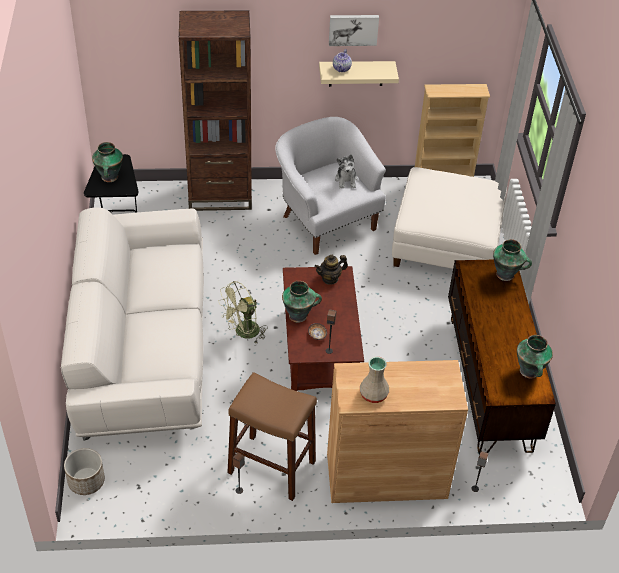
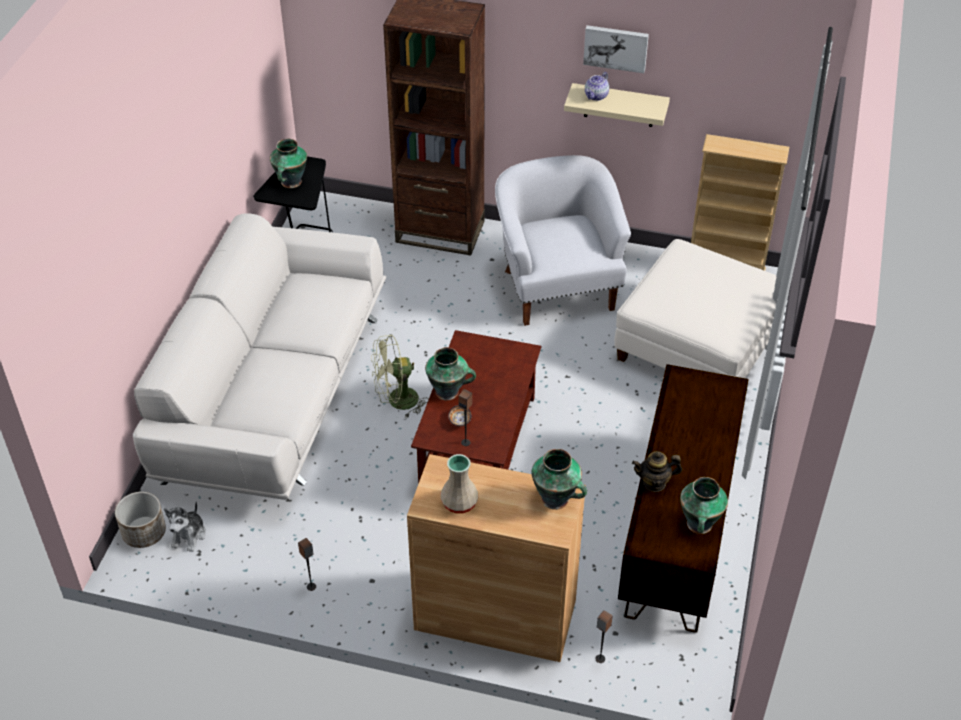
camera: 20 degrees right, 0 degrees up
brown stool [227,372,317,501] -> none
teapot [315,255,348,284] -> teapot moved to [632,451,682,492]
plush toy [335,154,358,189] -> plush toy moved to [164,502,206,552]
vase [493,239,532,281] -> vase moved to [532,449,587,510]

